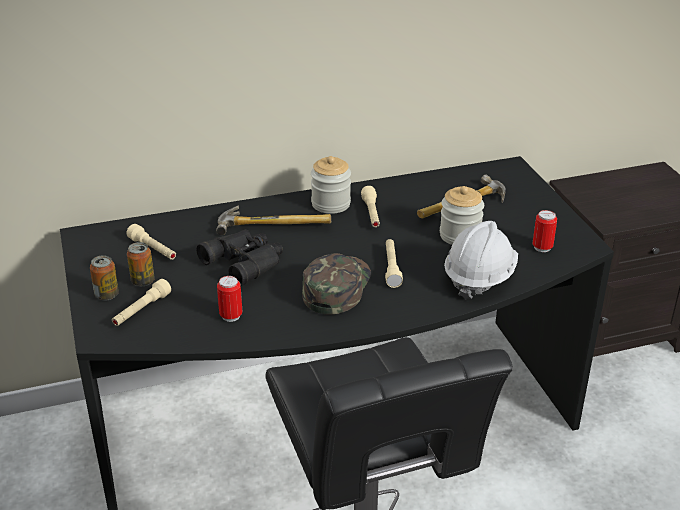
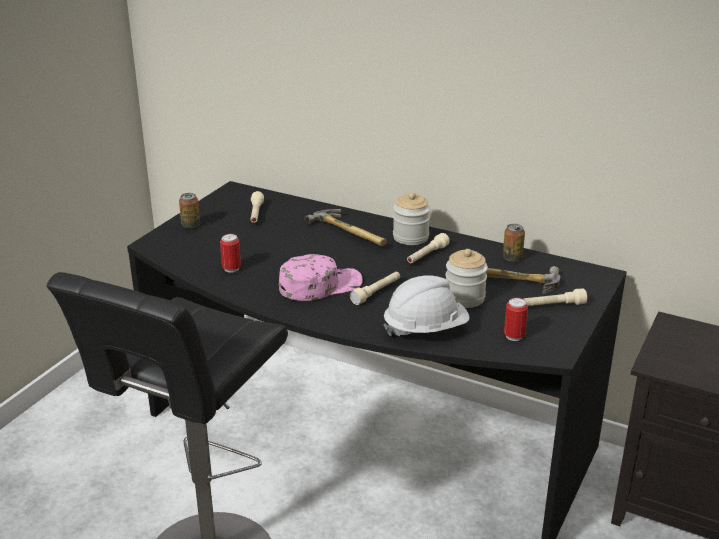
camera: 45 degrees right, 5 degrees down
beige flashlight [112,279,171,326] -> beige flashlight moved to [523,289,587,306]
can [127,242,155,286] -> can moved to [503,224,525,262]
black binoculars [196,229,283,286] -> none
green cap [302,253,371,314] -> pink cap [279,254,362,301]

